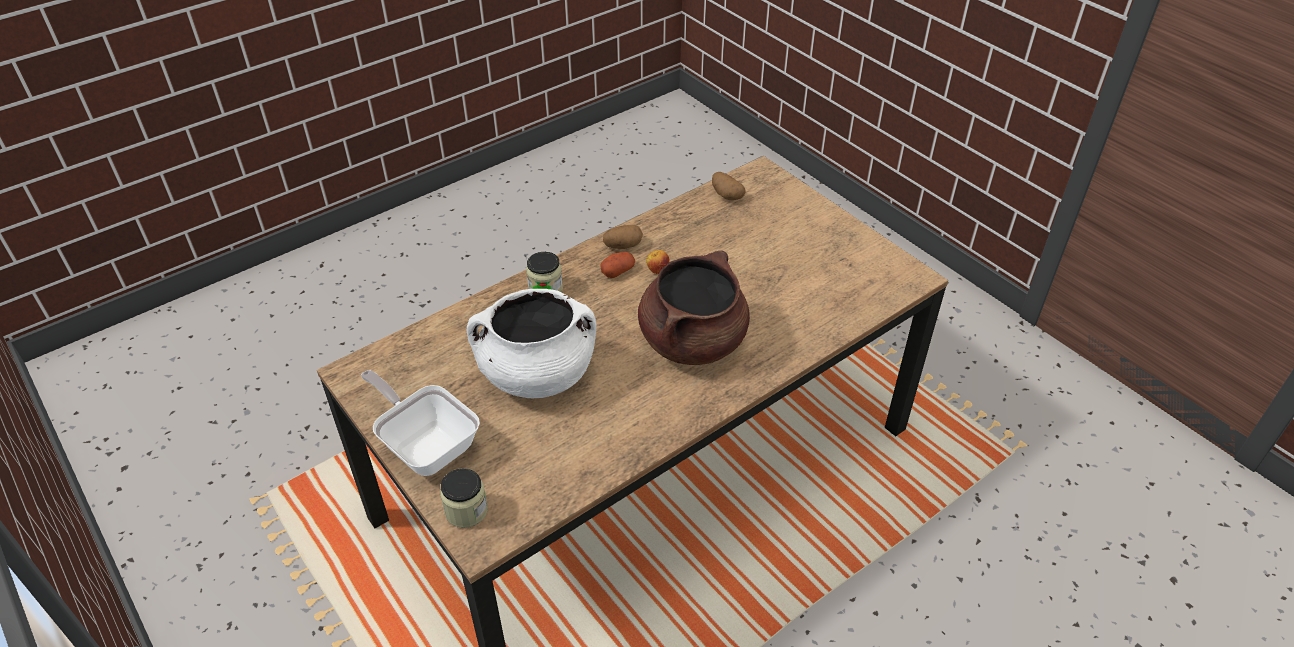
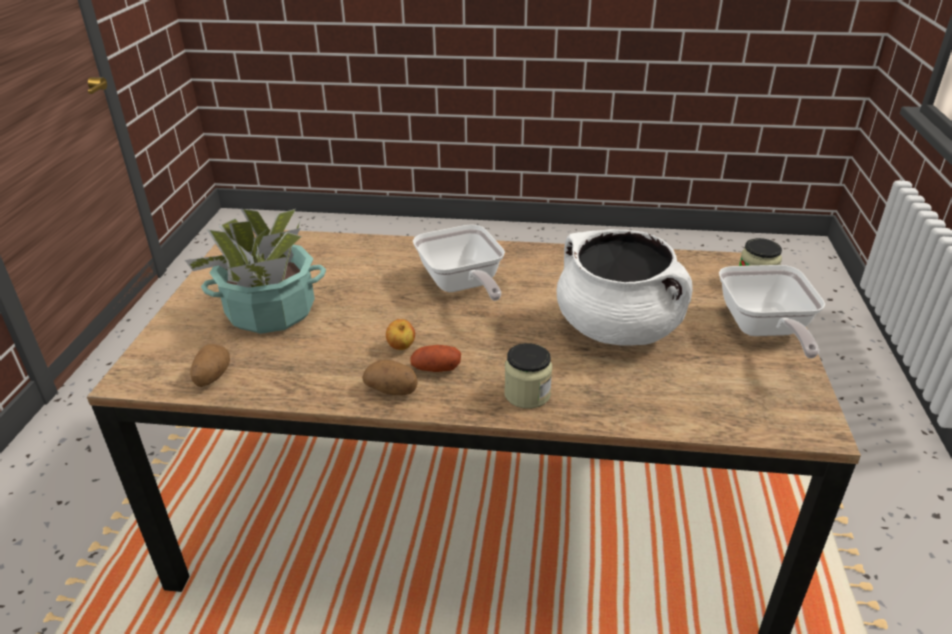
camera: 135 degrees left, 10 degrees down
brown cooking pot [638,251,750,365] -> frying pan [413,224,505,301]
none -> potted plant [185,208,326,334]

